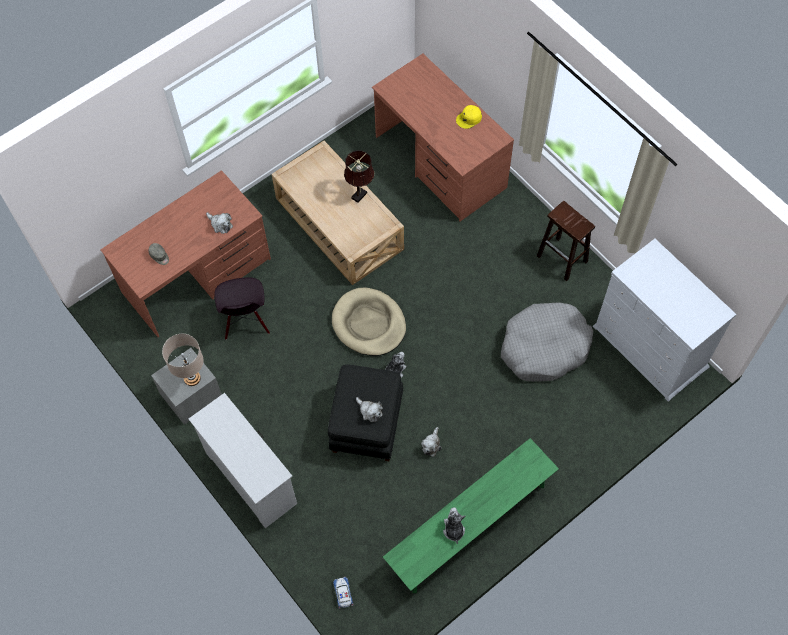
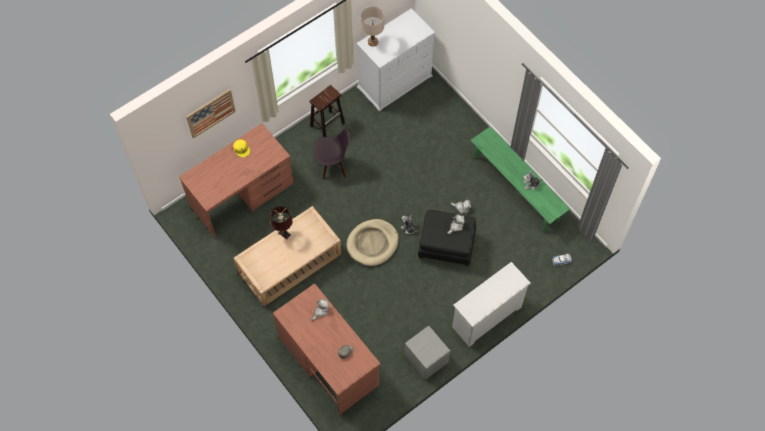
camera: 90 degrees left, 0 degrees up
beige table lamp [162,334,203,386] -> beige table lamp moved to [361,6,384,47]
black chair [214,277,270,340] -> black chair moved to [314,128,351,180]
grey dog bed [501,302,594,382] -> none
none -> picture [186,89,236,139]

